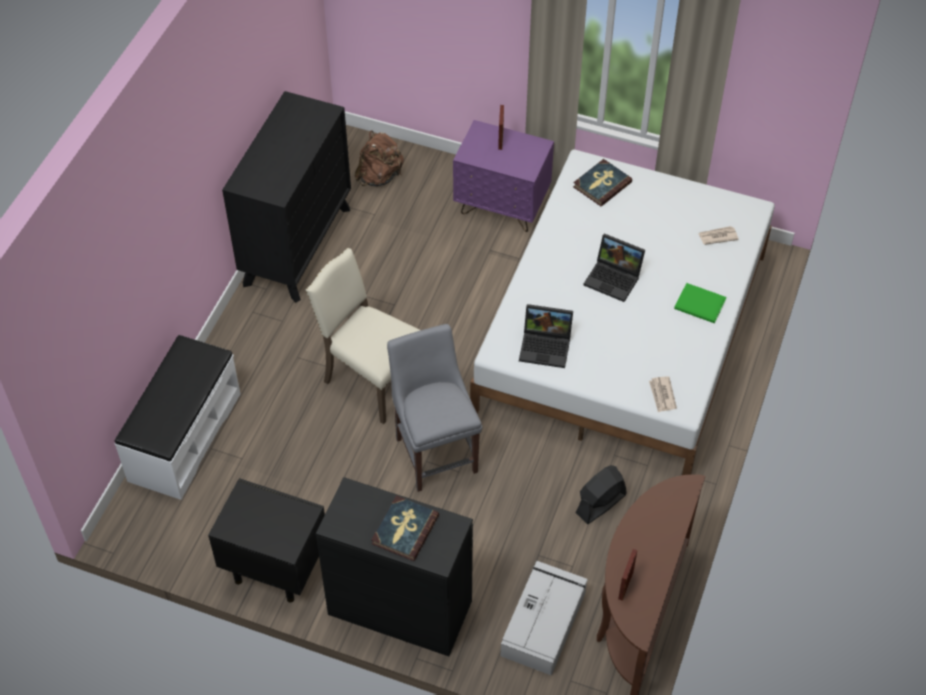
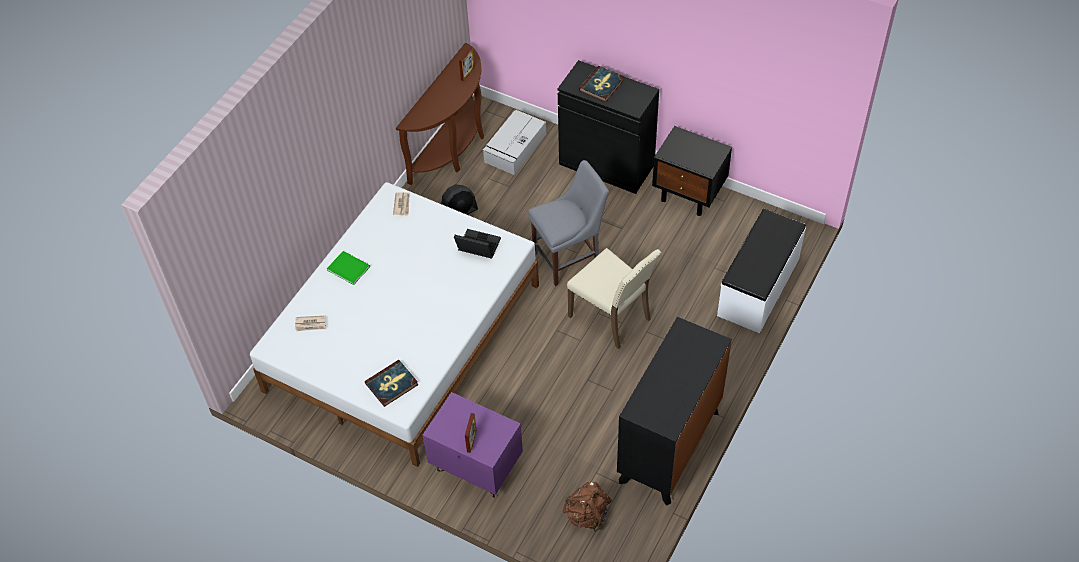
camera: 170 degrees left, 0 degrees up
grey chair [387,324,482,492] -> grey chair turned 105 degrees counterclockwise [528,160,609,286]
laptop [584,234,645,302] -> none

